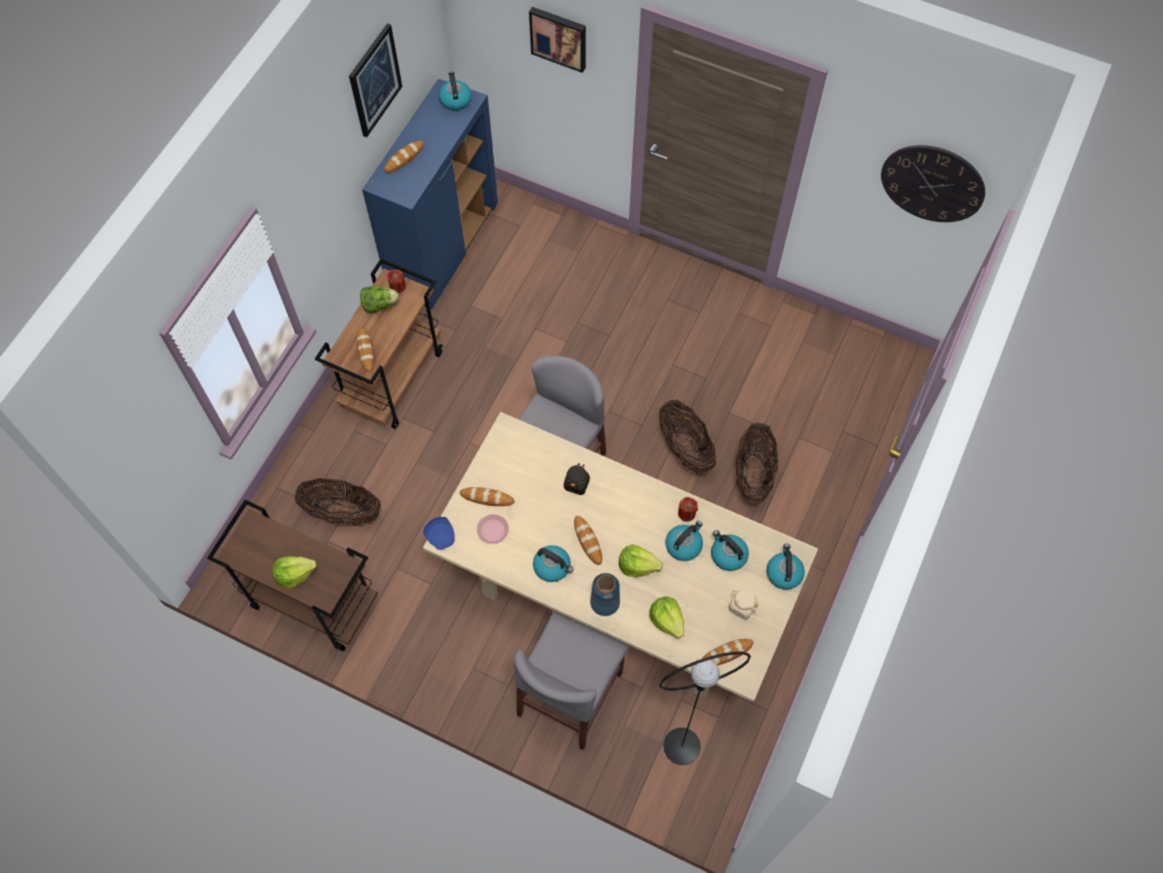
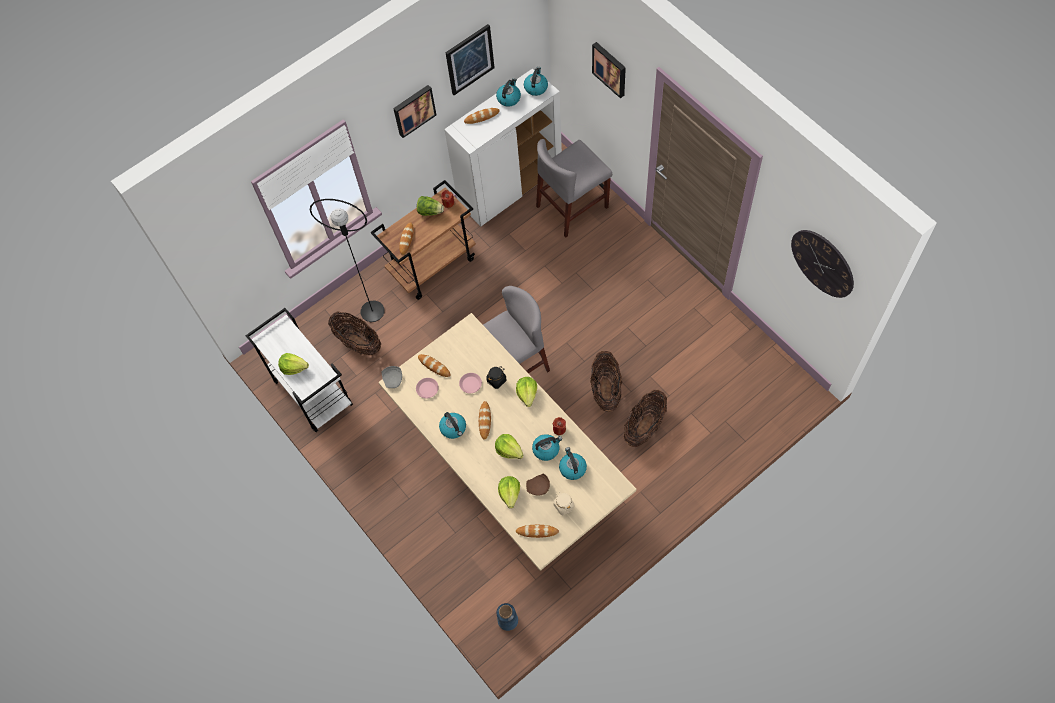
camera: 30 degrees right, 0 degrees up
brown cart [207,500,378,651] -> white cart [245,308,353,432]
blue cabinet [362,79,498,309] -> white cabinet [444,68,562,226]
blue plate [423,517,455,550] -> grey plate [382,366,402,388]
grey chair [514,611,629,750] -> grey chair moved to [536,139,612,237]
blue vase [590,573,620,616] -> blue vase moved to [496,603,518,631]
black floor lamp [659,652,751,765] -> black floor lamp moved to [310,199,385,322]
kettle [766,543,805,590] -> kettle moved to [496,78,521,107]
none -> picture [393,85,436,138]
none -> pink plate [459,373,482,393]
none -> lettuce [516,377,537,407]
none -> brown plate [526,474,550,496]

